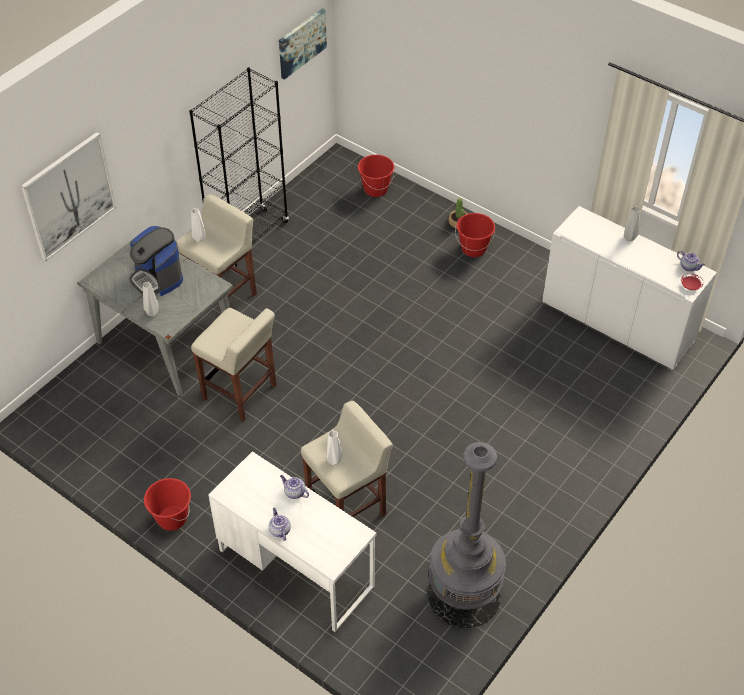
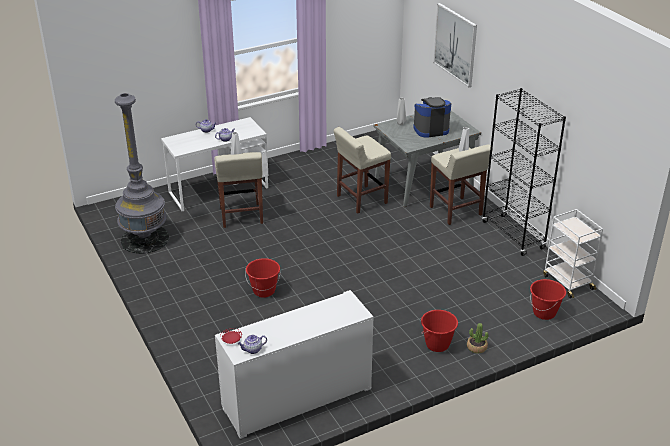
camera: 115 degrees right, 15 degrees down
red bucket [144,478,191,531] -> red bucket moved to [245,258,281,298]
picture [279,8,327,80] -> none
grey vase [624,206,640,241] -> none
none -> white cart [543,209,603,298]

